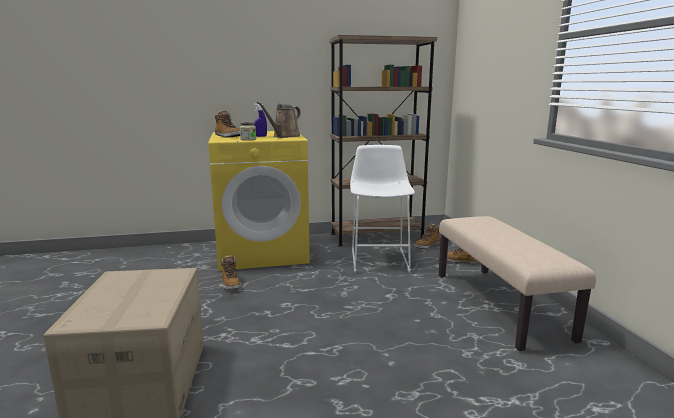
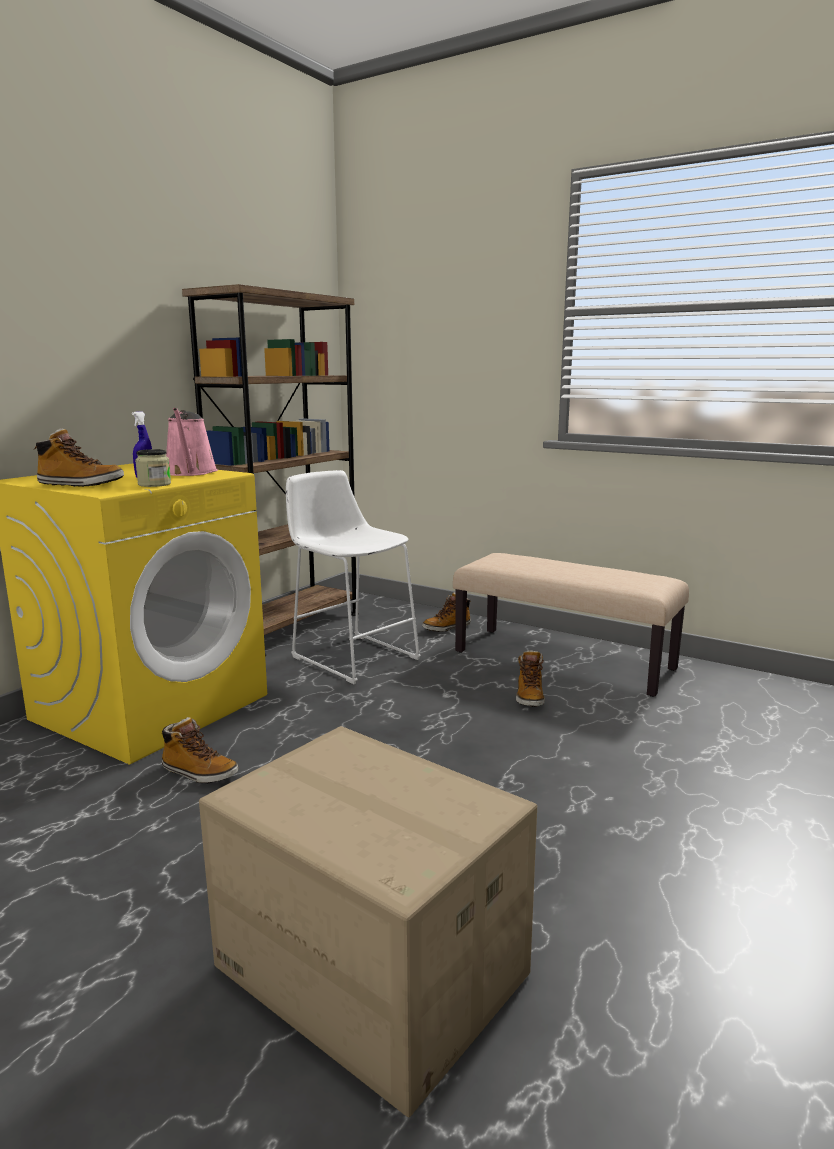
camera: 45 degrees left, 0 degrees up
brown watering can [257,102,301,138] -> pink watering can [166,408,218,476]
boot [414,223,440,249] -> boot moved to [516,650,545,707]

